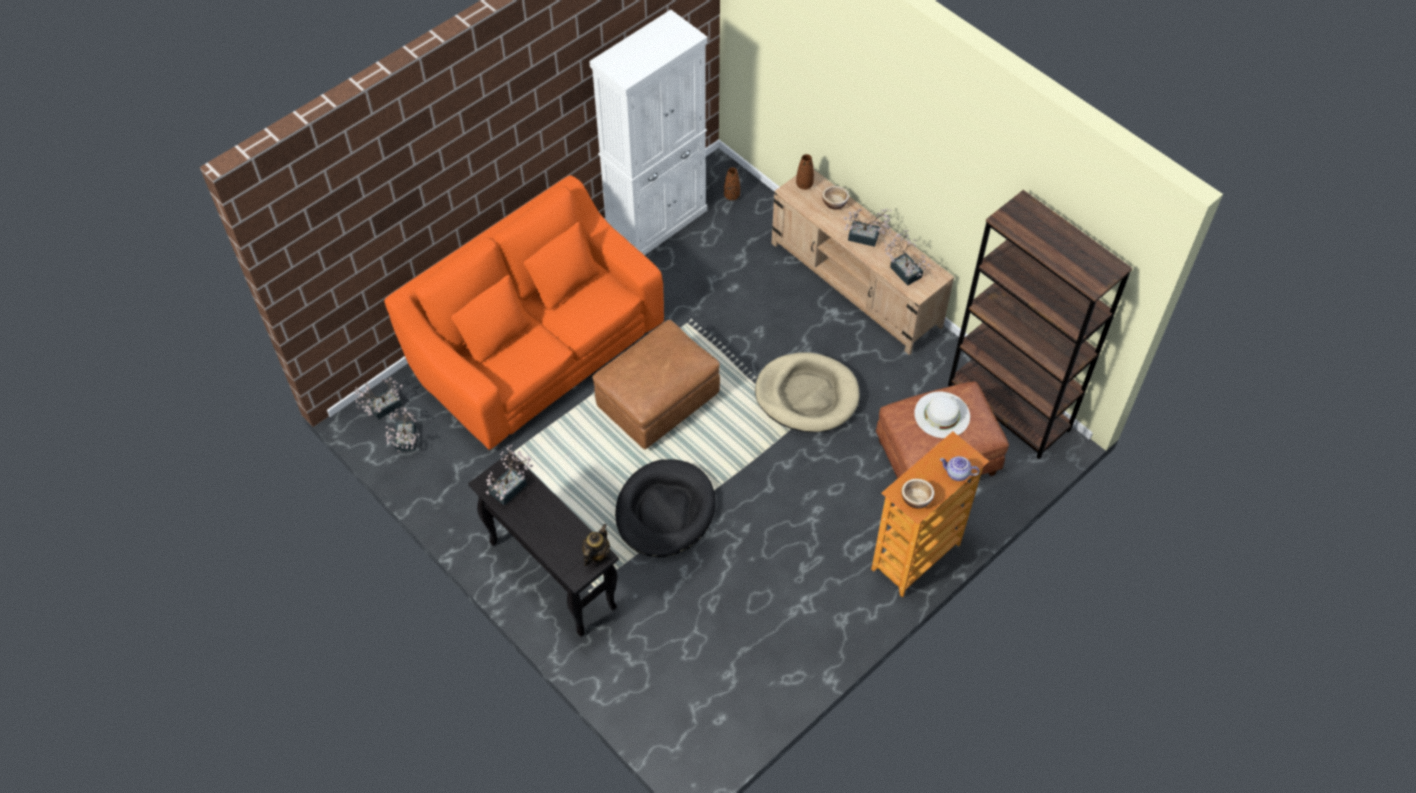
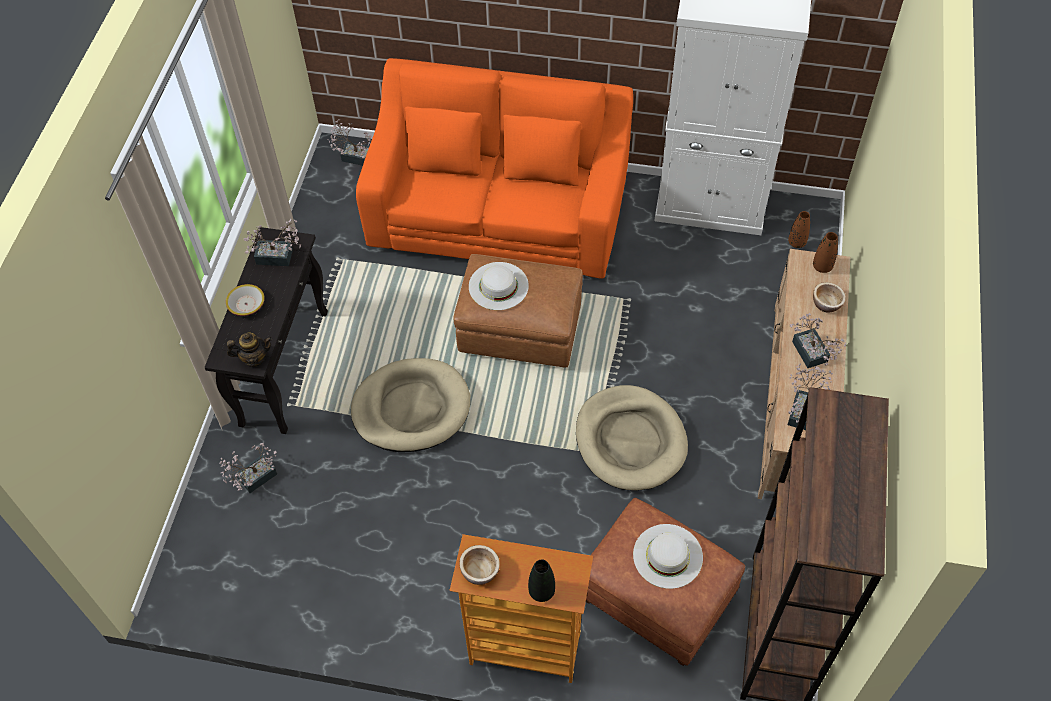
camera: 55 degrees right, 0 degrees up
potted plant [385,407,420,452] -> potted plant moved to [219,442,277,493]
black dog bed [615,459,716,557] -> beige dog bed [351,358,470,452]
teapot [940,456,980,481] -> black vase [528,559,555,602]
none -> bowl [226,284,265,316]
none -> white hat [469,262,529,310]

